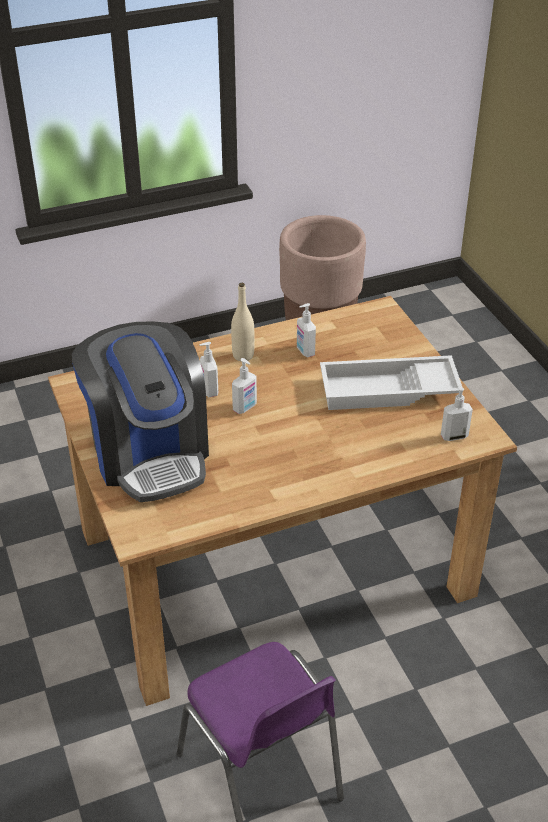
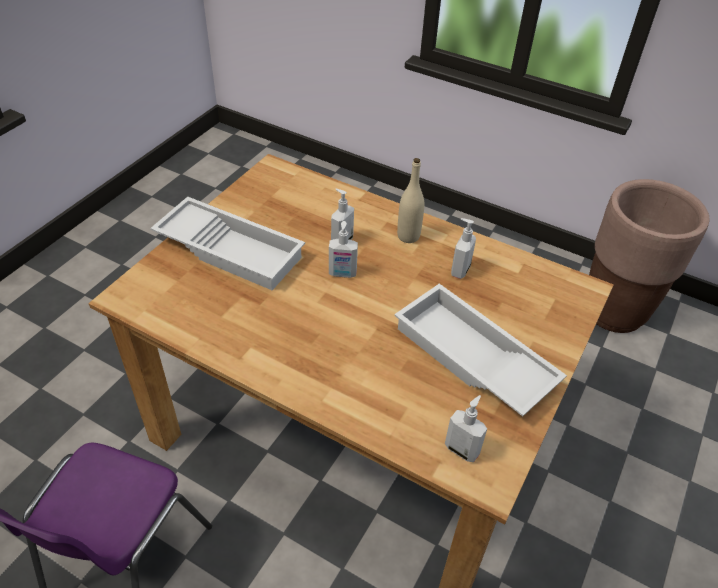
camera: 50 degrees right, 5 degrees up
coffee machine [72,321,209,502] -> white tray [150,197,305,290]

